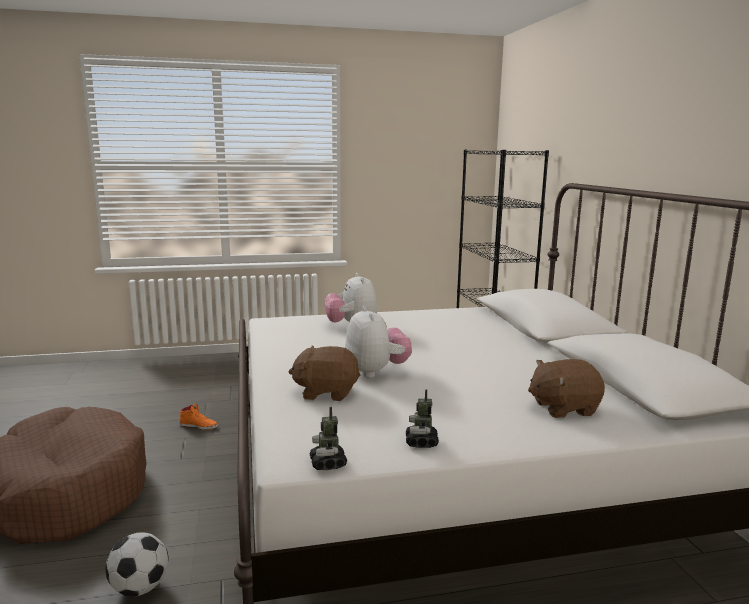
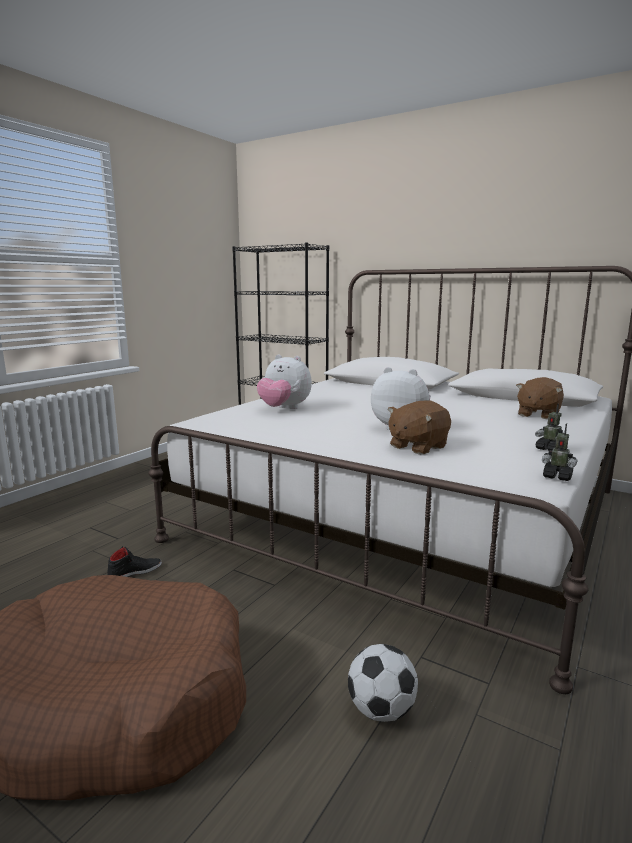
camera: 45 degrees left, 0 degrees up
orange shoe [180,404,218,430] -> black shoe [107,546,162,577]

